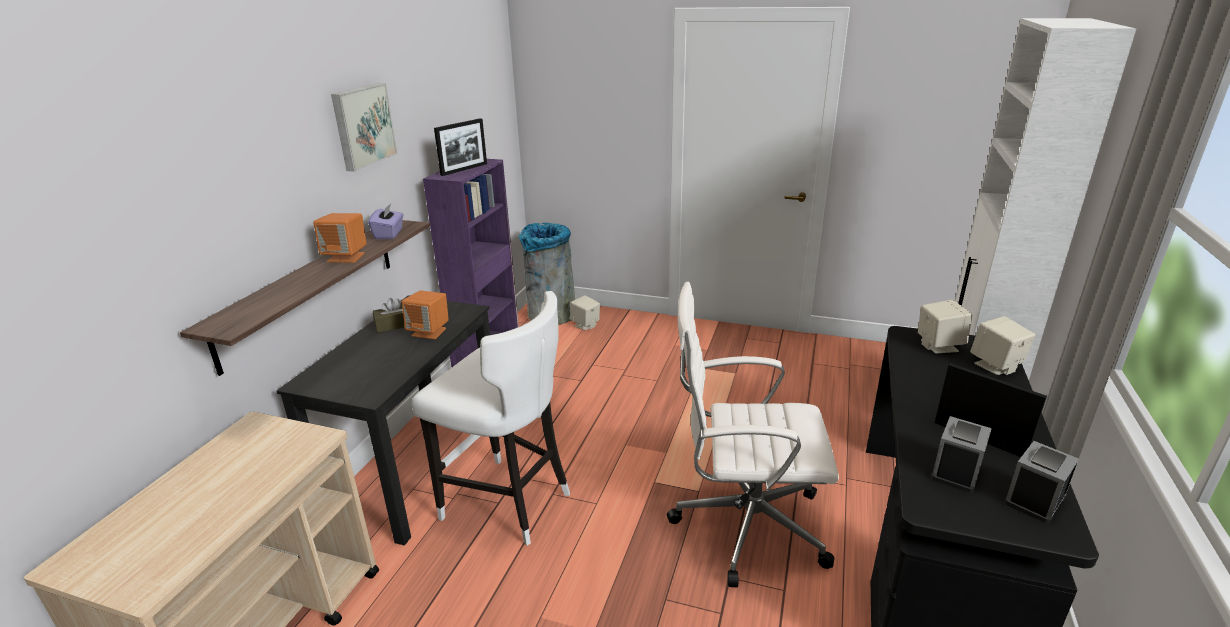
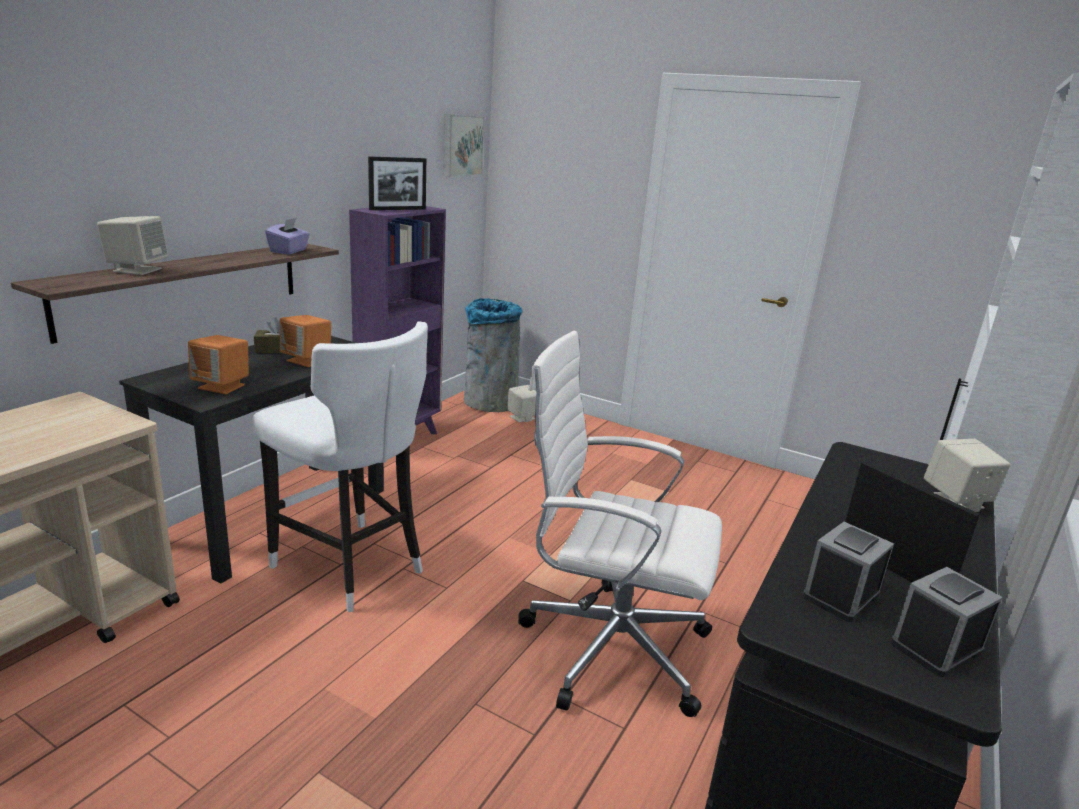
camera: 10 degrees right, 5 degrees down
orange speaker [313,213,367,263] -> orange speaker moved to [188,335,249,394]
picture [331,83,398,172] -> picture moved to [443,114,485,177]
beige speaker [918,300,972,353] -> beige speaker moved to [97,216,168,275]

